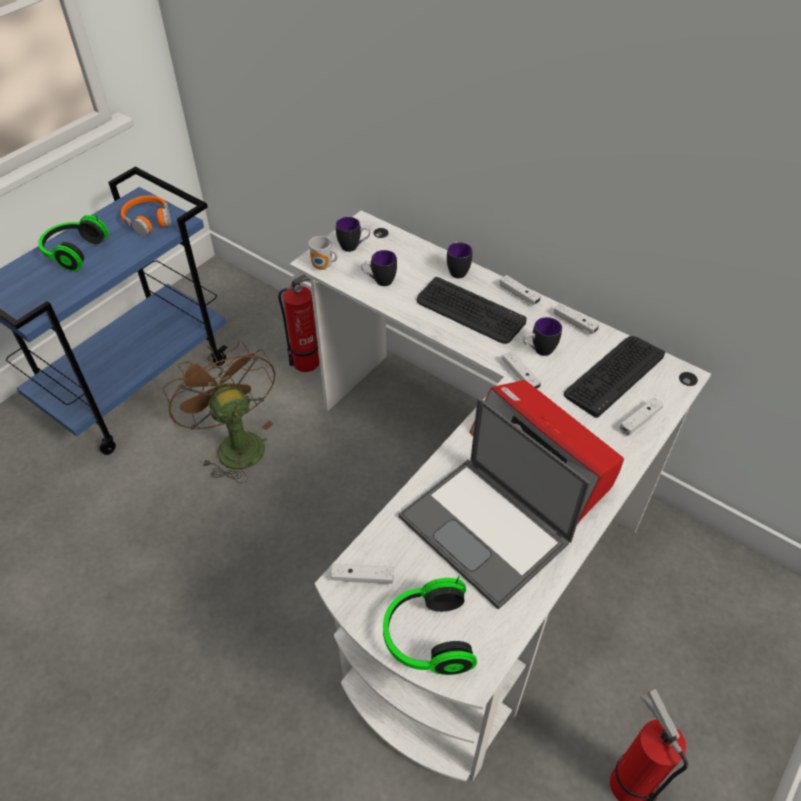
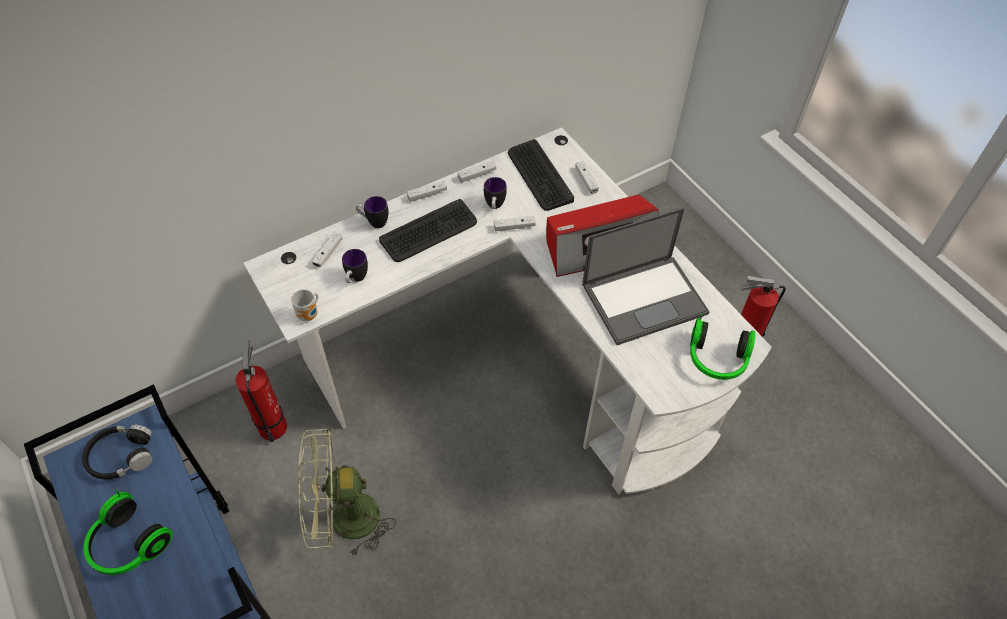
camera: 70 degrees left, 5 degrees up
orange headphones [121,196,171,236] -> black headphones [82,424,153,480]
brown fan [163,341,276,483] -> green fan [299,427,396,558]
white game controller [331,564,394,584] -> white game controller moved to [312,232,342,267]
mug [336,217,370,252] -> none

